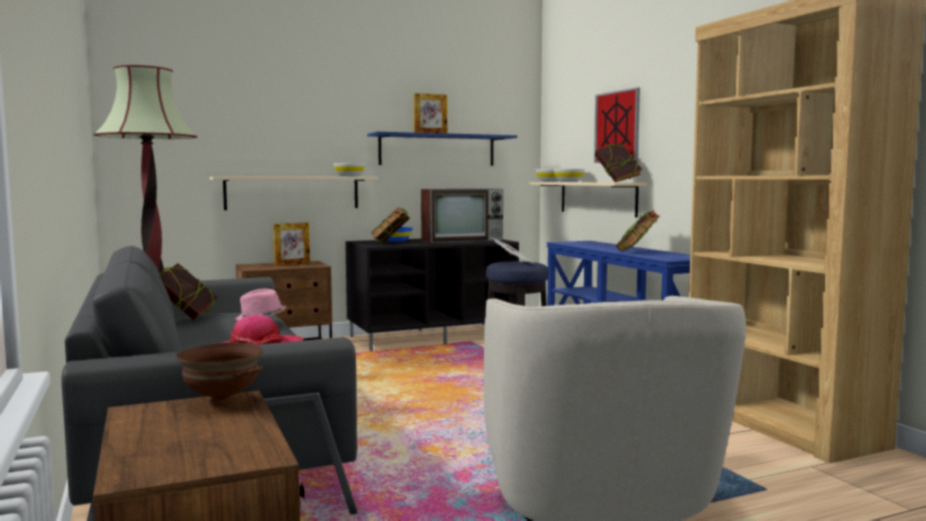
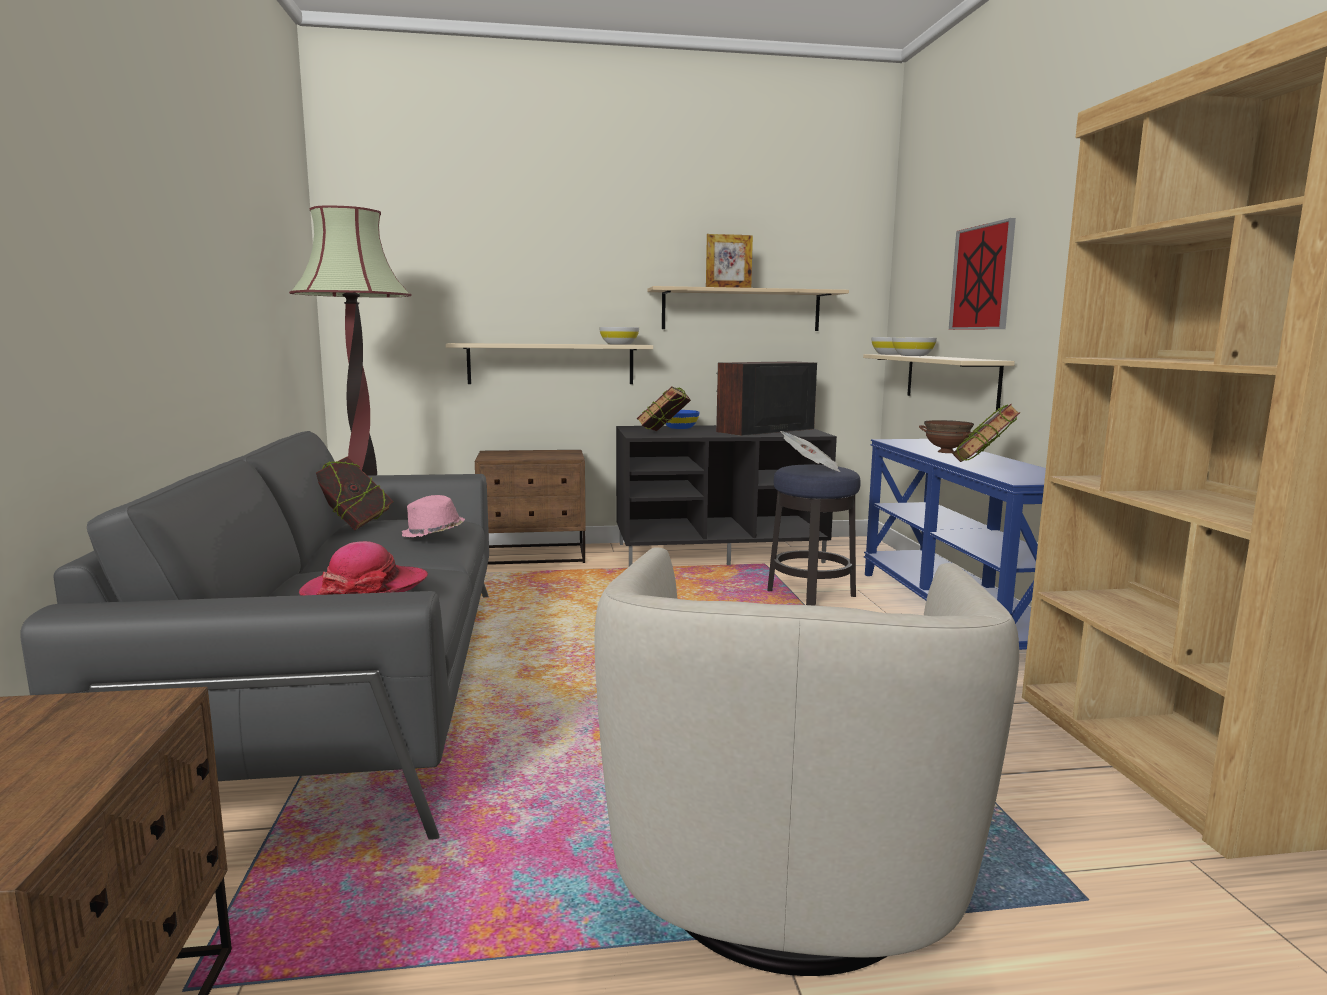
camera: 15 degrees right, 5 degrees up
brown bowl [177,343,263,406] -> brown bowl moved to [919,420,974,453]
picture frame [273,223,310,266] -> none
blue shelf [367,132,517,166] -> beige shelf [647,286,849,331]
television [421,189,503,243] -> television turned 150 degrees clockwise [716,361,817,436]
book [595,143,642,182] -> none

